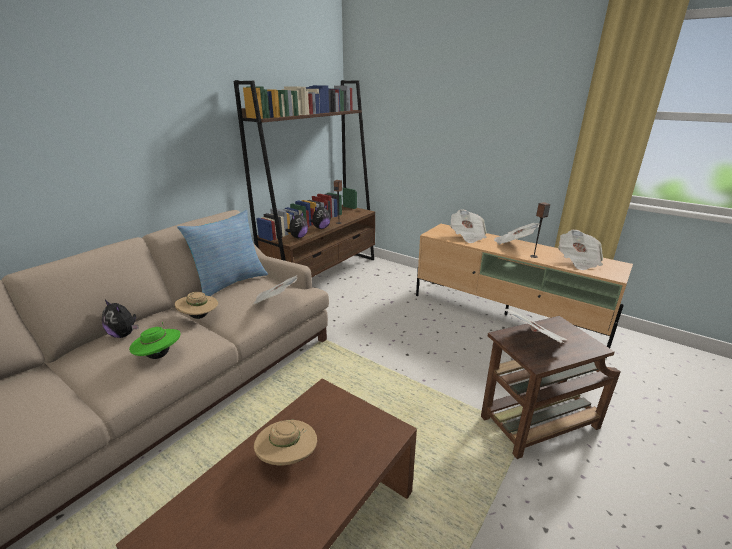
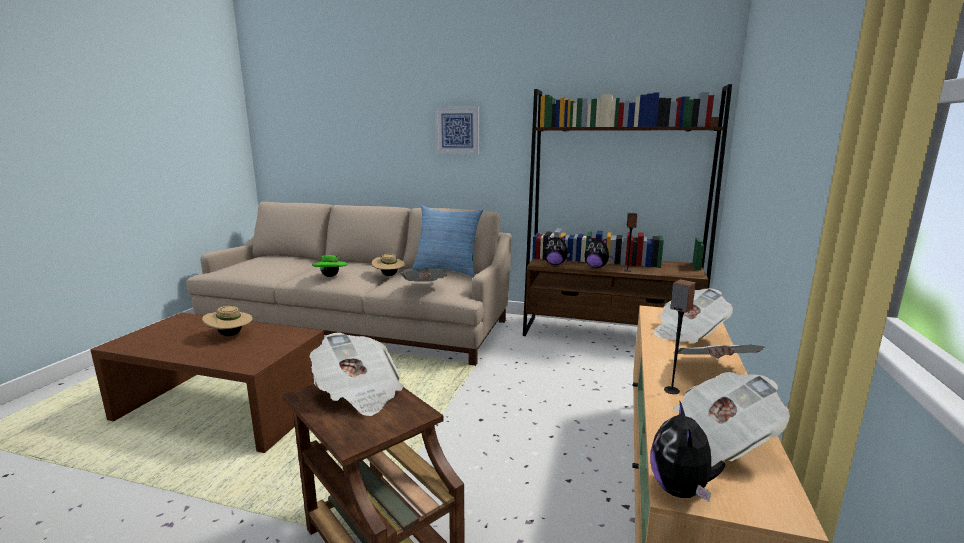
camera: 70 degrees right, 10 degrees down
plush toy [102,299,139,338] -> plush toy moved to [650,400,725,502]
none -> picture [435,106,479,154]

